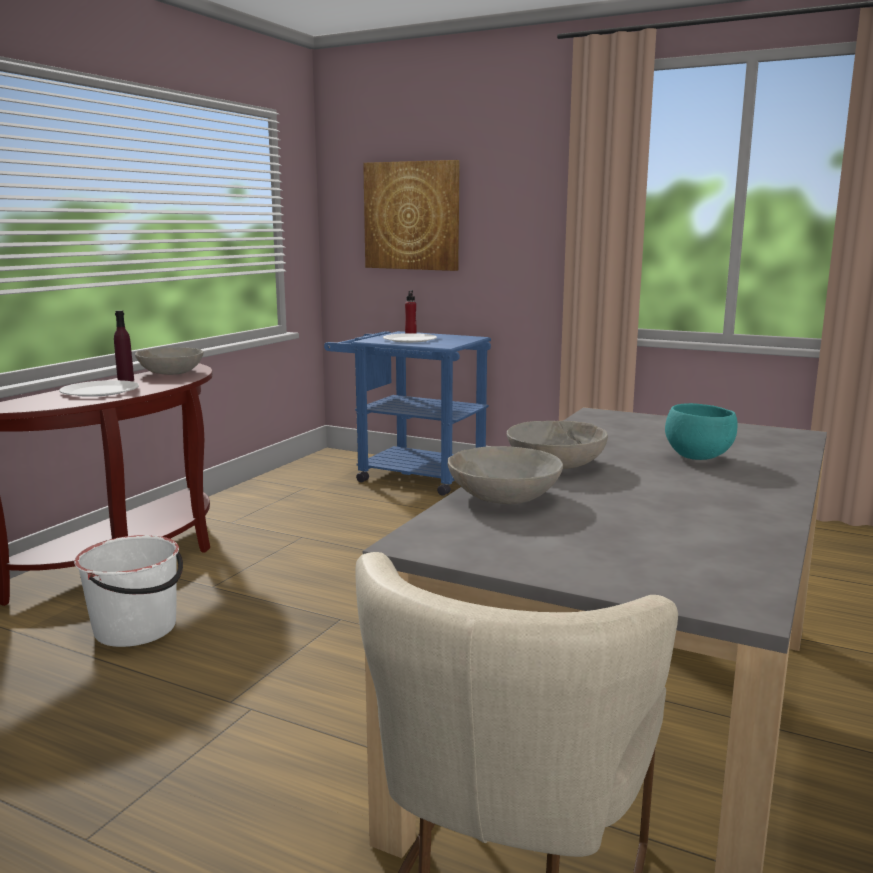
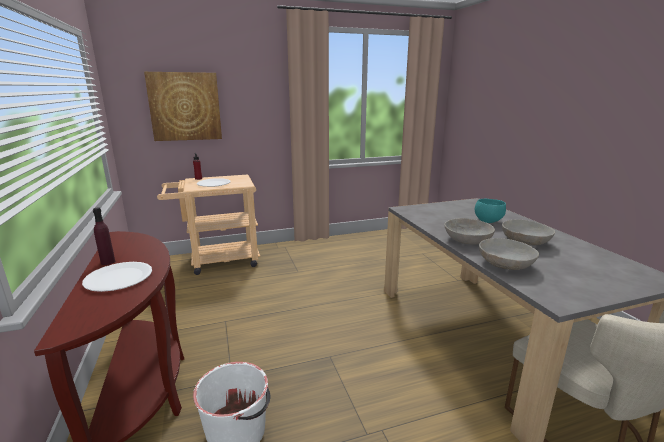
camera: 45 degrees left, 5 degrees up
grey bowl [135,347,204,375] -> grey bowl moved to [502,220,555,245]
blue cart [324,331,491,496] -> beige cart [157,174,260,275]

